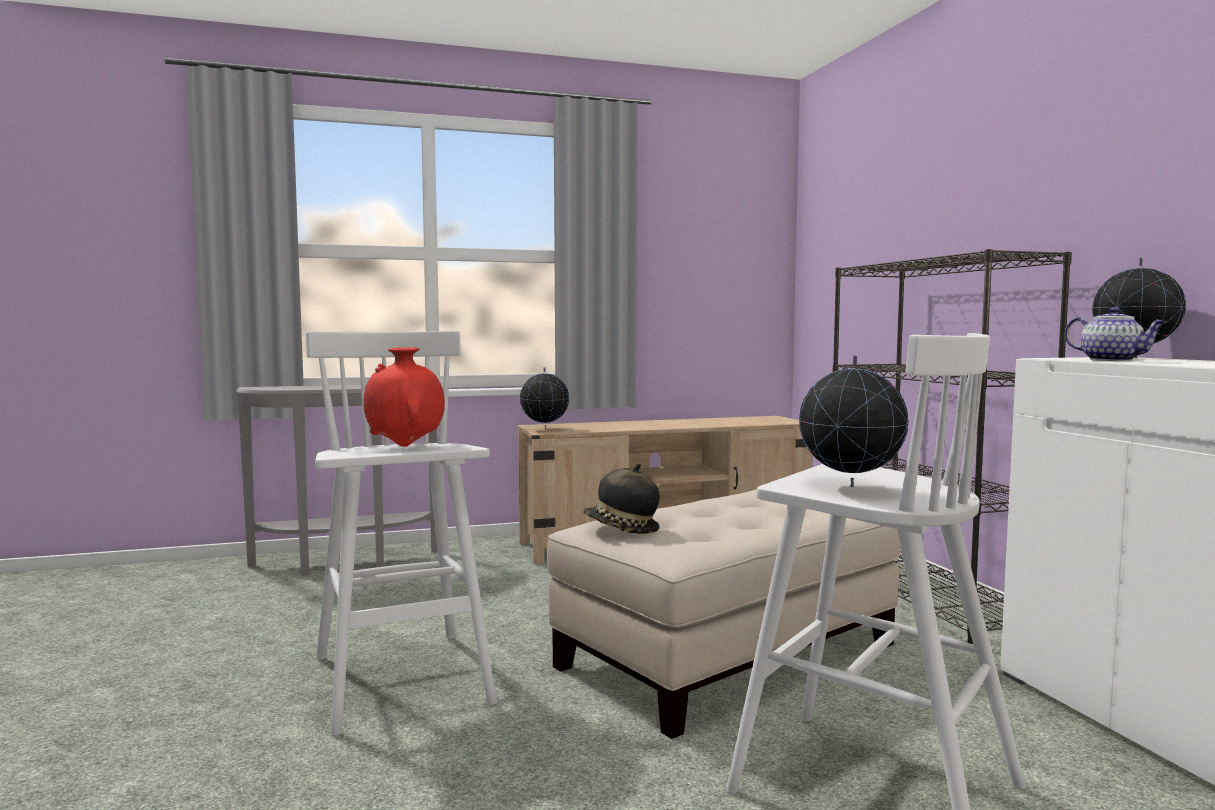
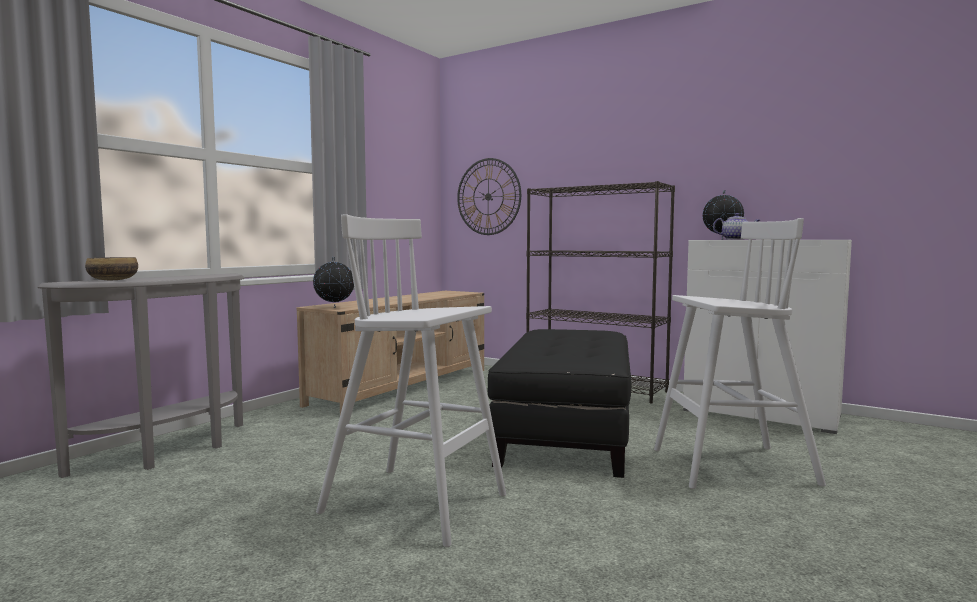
camera: 40 degrees left, 0 degrees up
red vase [363,347,445,447] -> none
beige ottoman [547,490,901,739] -> black ottoman [488,329,632,478]
hat [583,463,660,534] -> none
globe [799,356,908,487] -> none
none -> bowl [85,257,138,280]
none -> wall clock [457,158,521,235]

